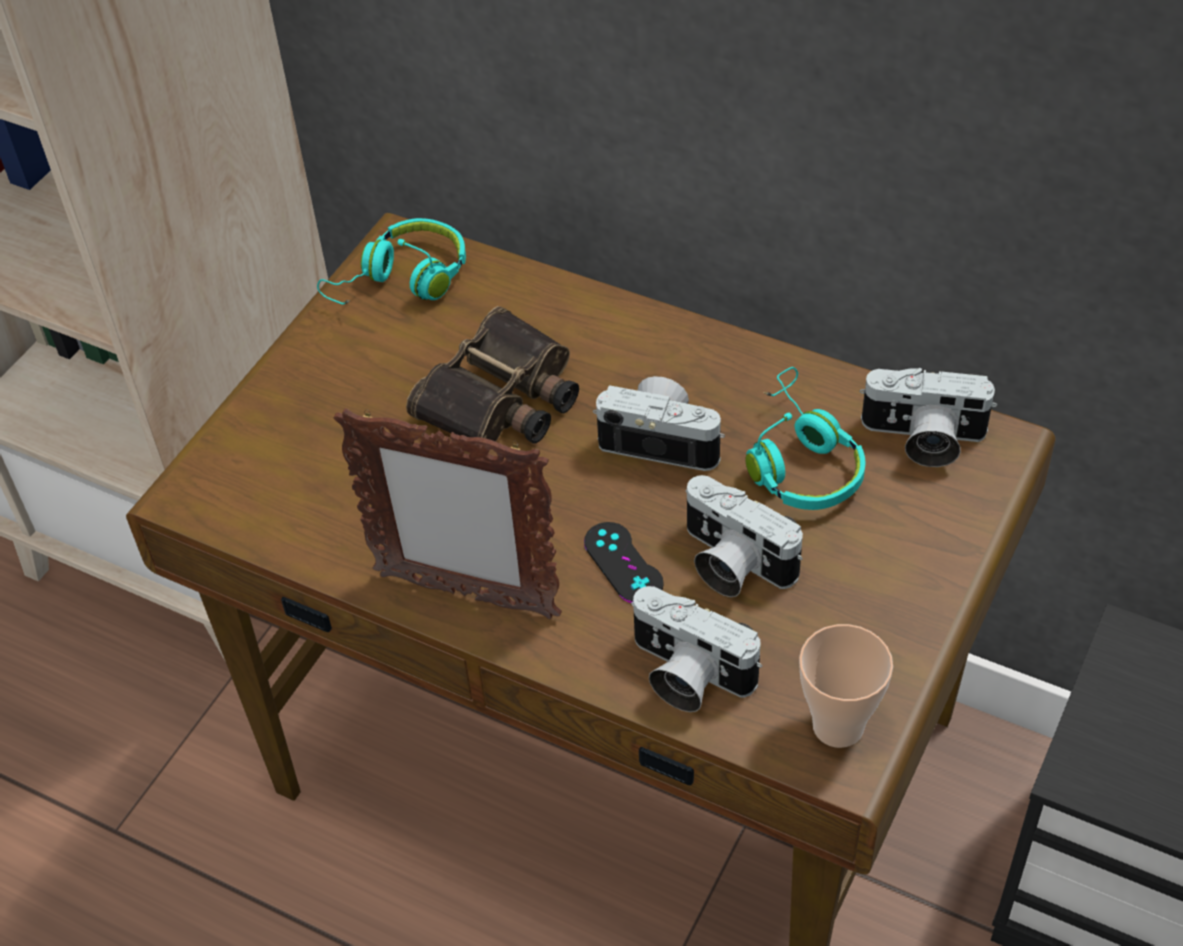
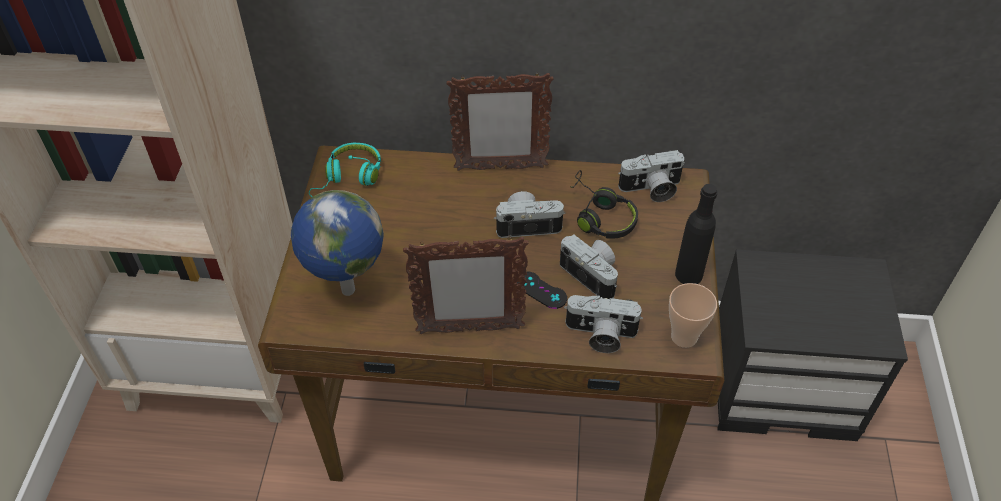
camera: 25 degrees left, 0 degrees up
binoculars [406,306,579,444] -> none
camera [686,475,803,597] -> camera turned 150 degrees counterclockwise [560,234,618,299]
turquoise headphones [745,367,866,510] -> black headphones [570,170,638,239]
none -> globe [291,190,384,296]
none -> picture frame [446,72,553,171]
none -> black bottle [675,184,717,284]

